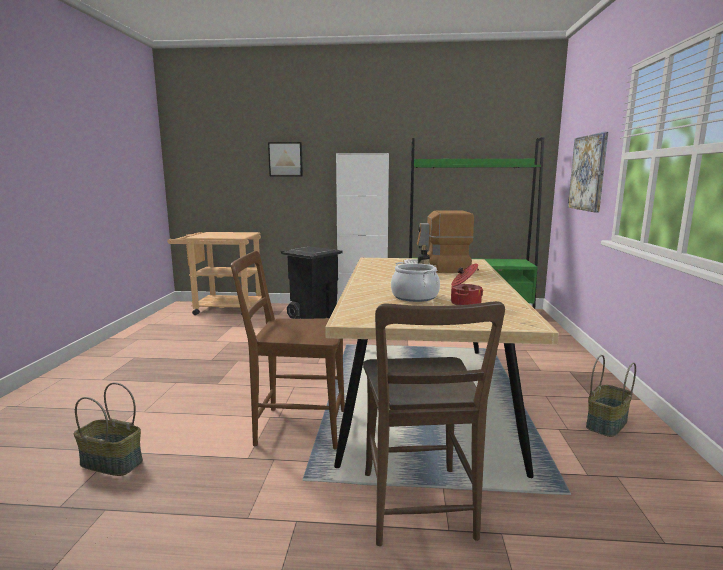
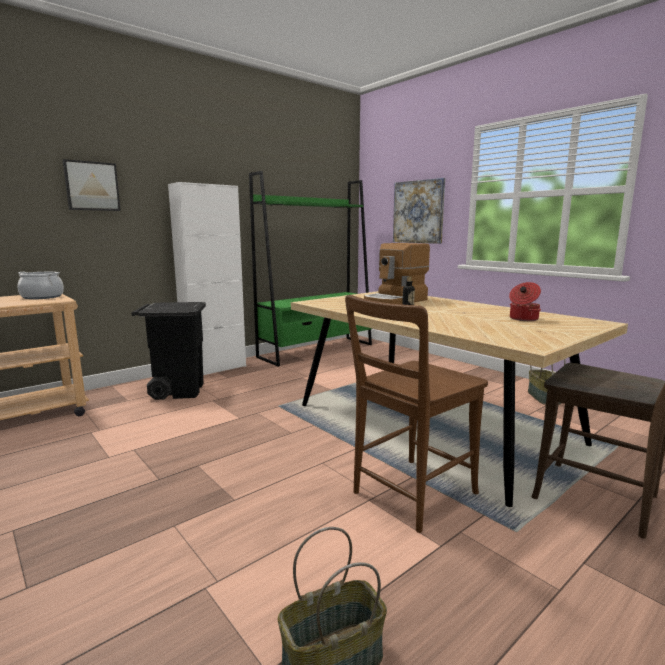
camera: 45 degrees left, 0 degrees up
cooking pot [391,262,440,302] -> cooking pot moved to [17,272,64,300]

